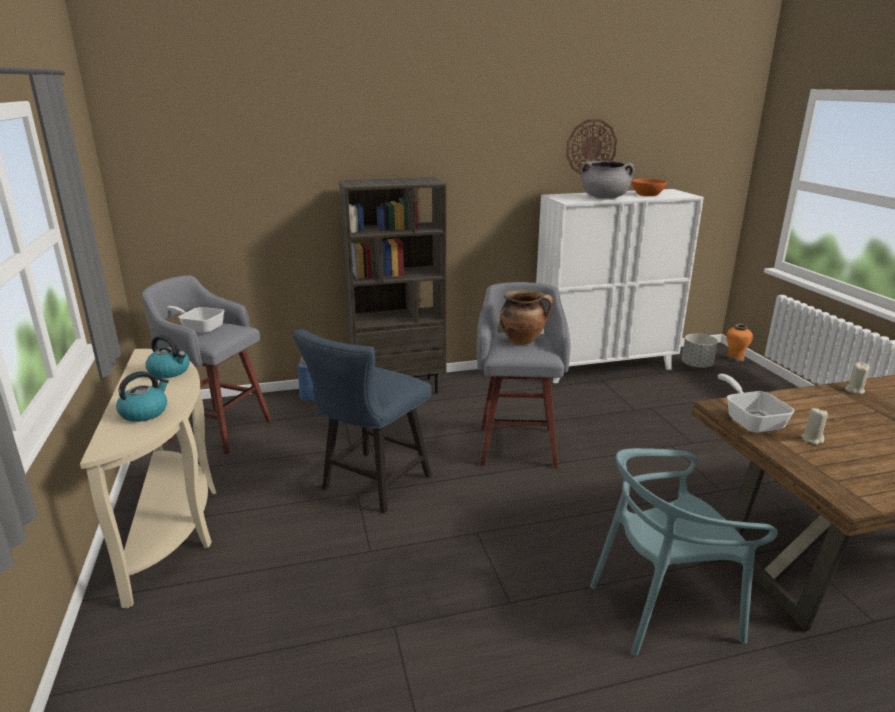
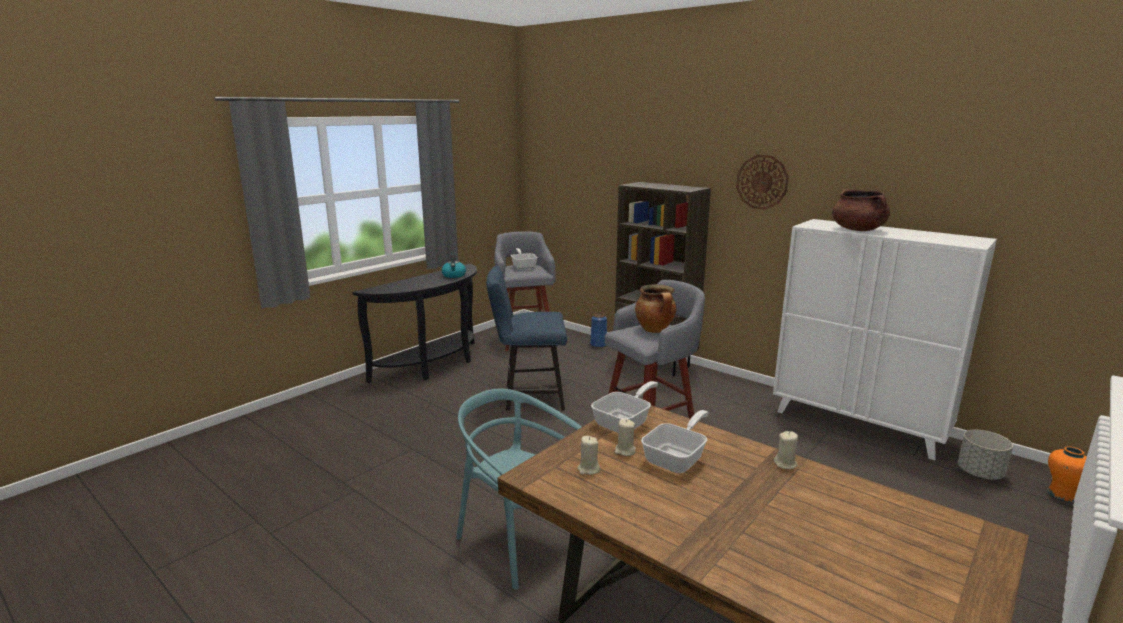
camera: 55 degrees right, 5 degrees down
beige console table [80,349,216,608] -> black console table [353,264,477,383]
kettle [116,371,169,422] -> none
wall clock [566,119,617,175] -> wall clock moved to [736,155,789,210]
grey cooking pot [581,161,634,199] -> brown cooking pot [832,189,890,231]
orange bowl [632,179,667,196] -> none
none -> beige candle [578,436,600,475]
none -> frying pan [641,410,709,473]

